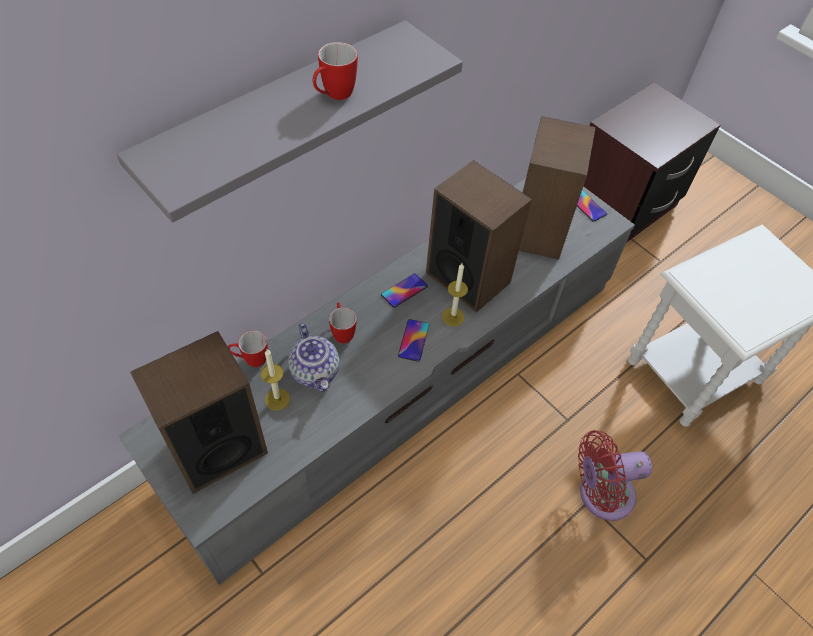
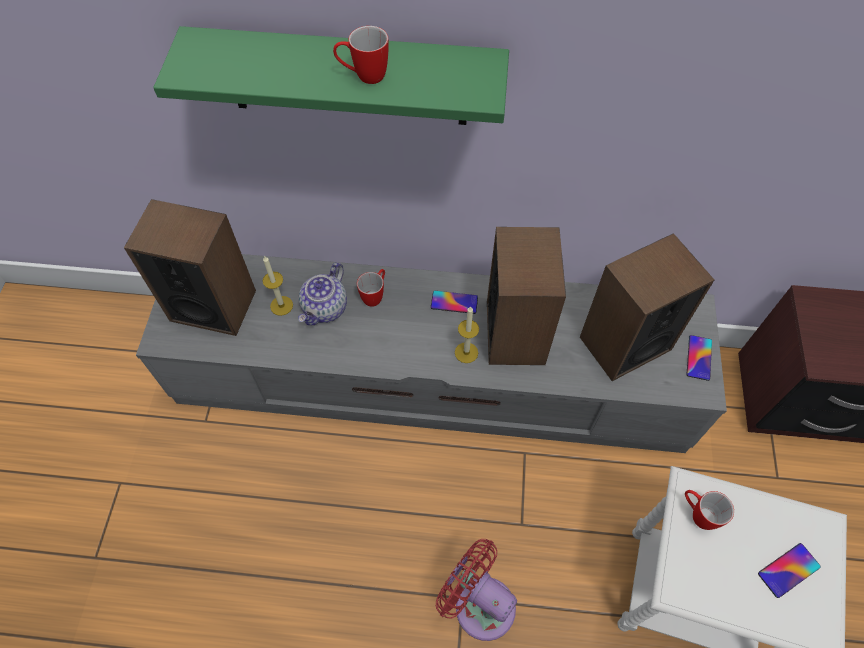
camera: 50 degrees right, 5 degrees up
grey shelf [117,20,463,223] -> green shelf [153,26,509,125]
mug [228,331,268,367] -> mug moved to [685,490,734,530]
phone [398,319,429,362] -> phone moved to [758,543,821,598]

